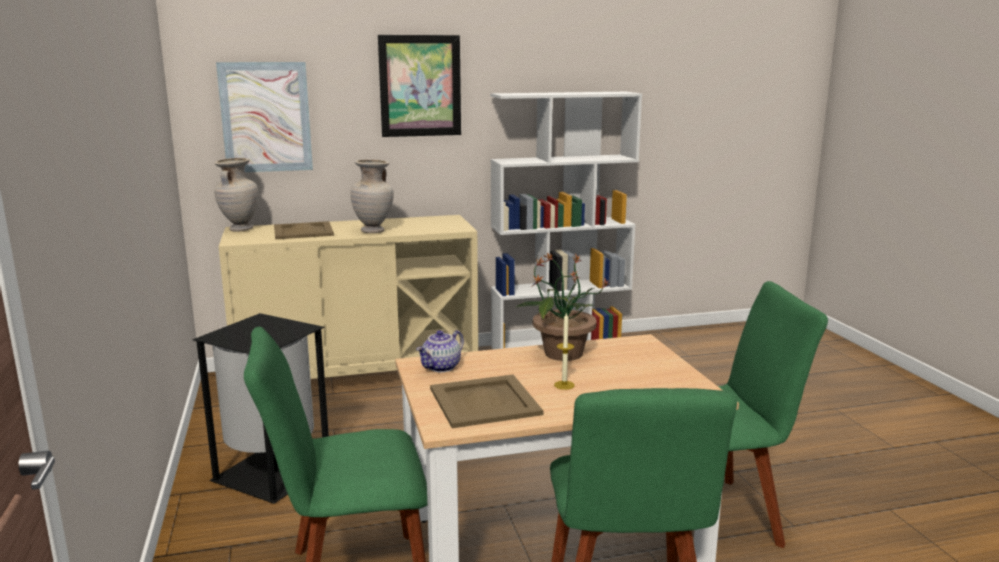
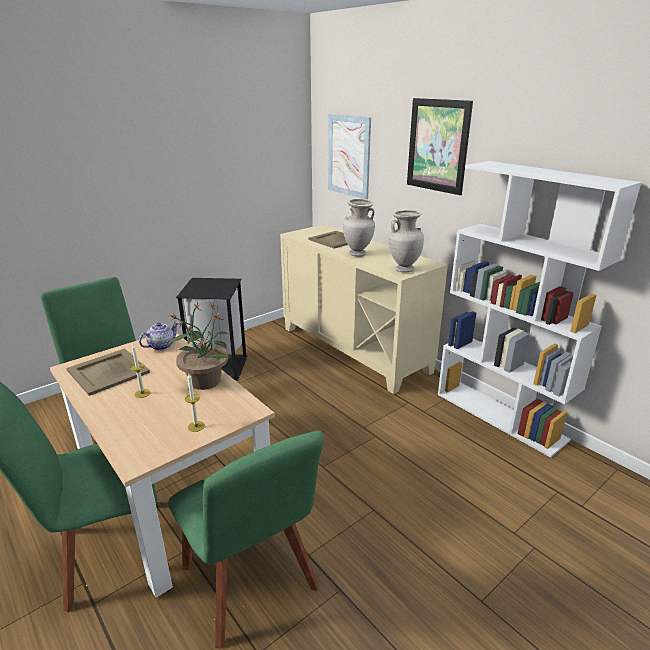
camera: 65 degrees right, 10 degrees up
beige vase [214,158,259,232] -> beige vase moved to [389,210,424,272]
teapot [416,330,464,372] -> teapot turned 120 degrees clockwise [139,322,179,350]
none -> candle [185,374,205,432]

